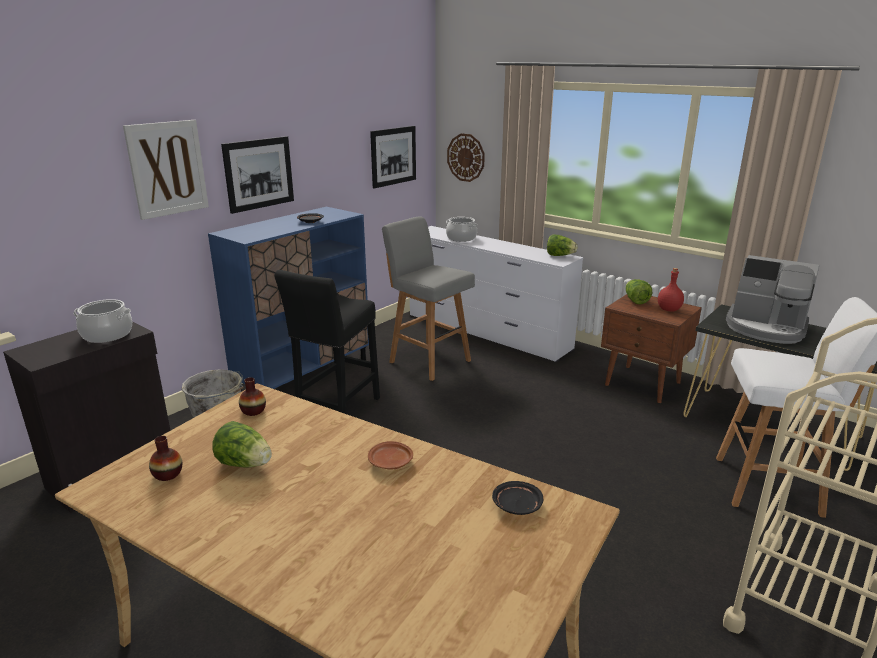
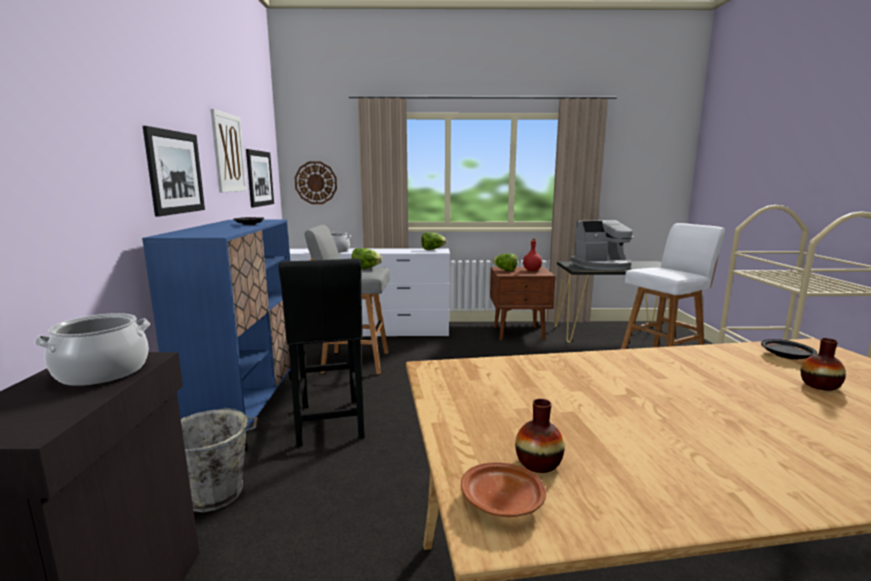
camera: 40 degrees left, 10 degrees down
picture [123,120,209,220] -> picture moved to [211,109,247,193]
lettuce [212,421,272,468] -> lettuce moved to [352,248,382,269]
vase [239,377,266,416] -> vase moved to [801,338,846,391]
brown plate [368,441,413,470] -> brown plate moved to [461,462,546,517]

